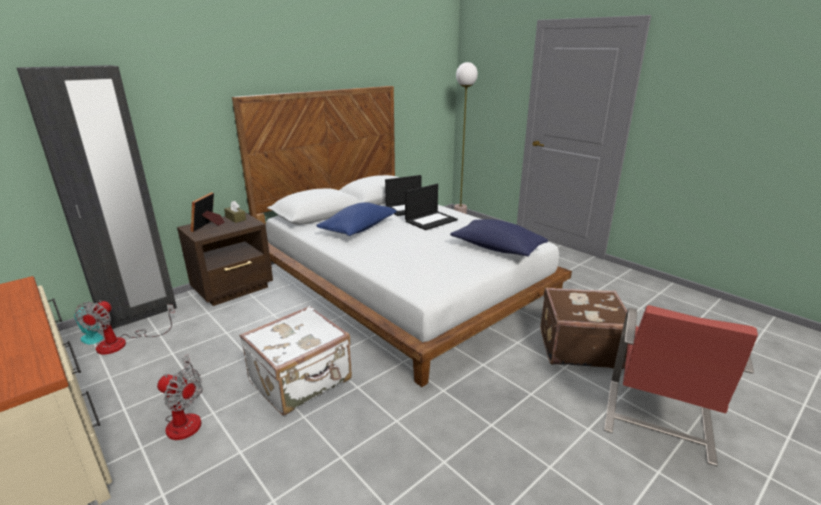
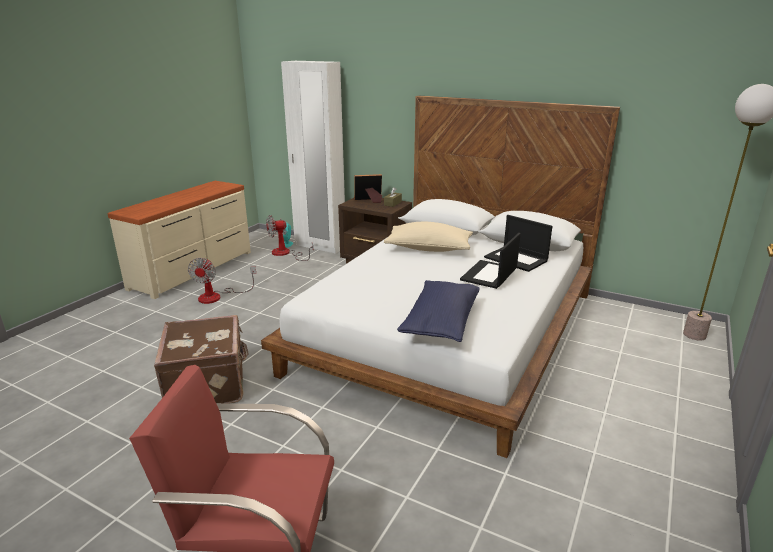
camera: 70 degrees right, 0 degrees up
black wardrobe [16,65,177,329] -> white wardrobe [281,61,345,254]
white suitcase [239,306,352,415] -> none
blue pillow [316,202,397,236] -> beige pillow [384,222,473,252]
laptop [405,184,458,230] -> laptop turned 90 degrees clockwise [460,233,521,289]
brown suitcase [540,287,637,369] -> brown suitcase moved to [154,315,249,403]

